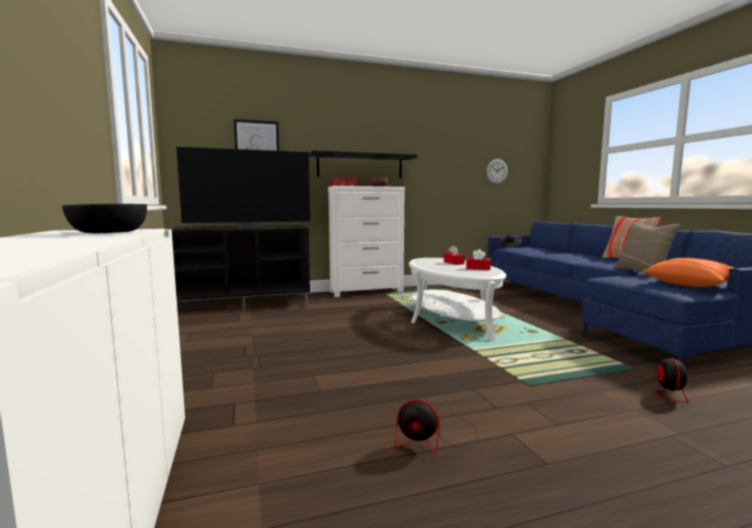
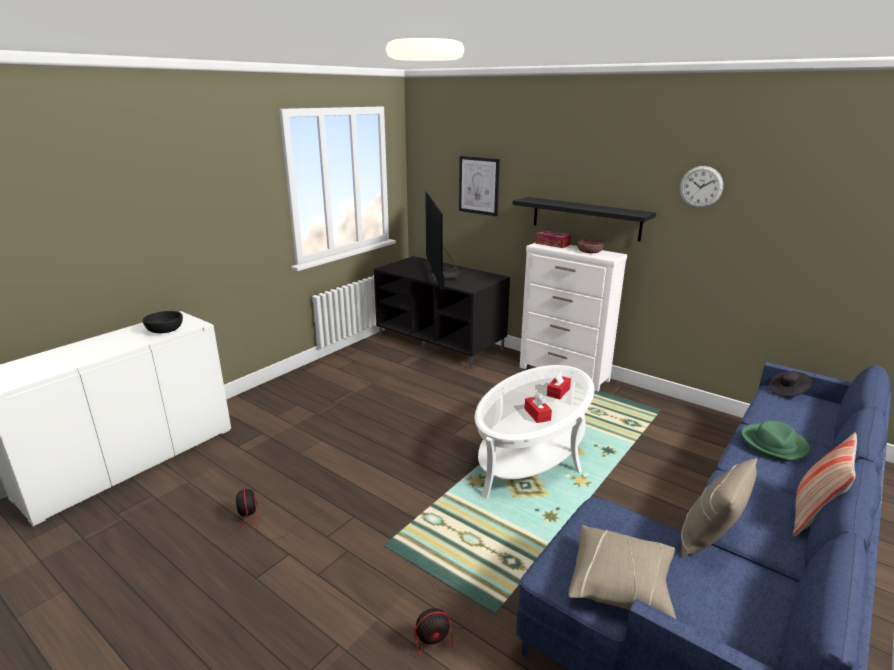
camera: 55 degrees right, 15 degrees up
television [176,147,310,228] -> television turned 45 degrees clockwise [425,191,459,290]
wall clock [486,159,508,184] -> wall clock moved to [680,166,723,208]
orange pillow [642,258,733,287] -> beige pillow [569,525,676,619]
none -> green hat [742,421,810,462]

